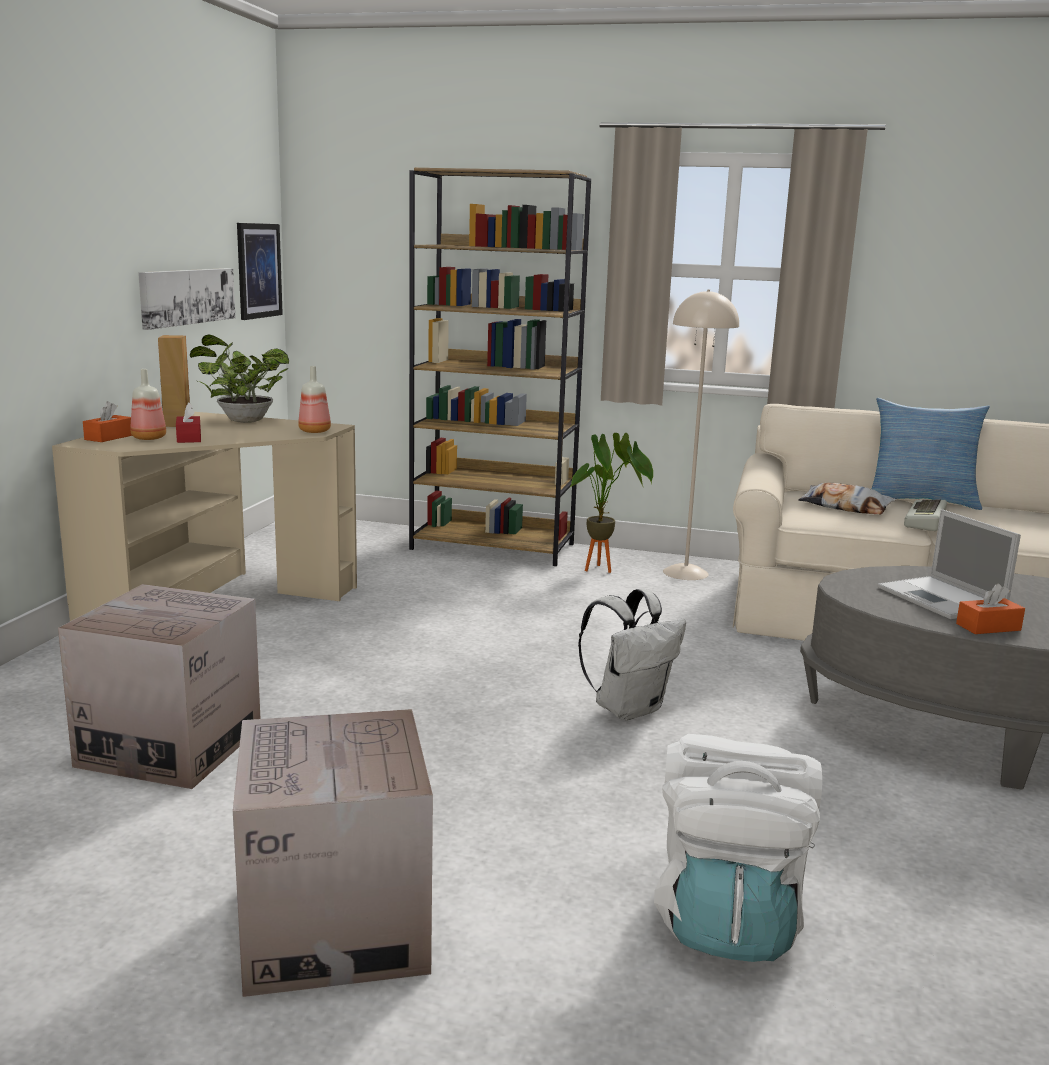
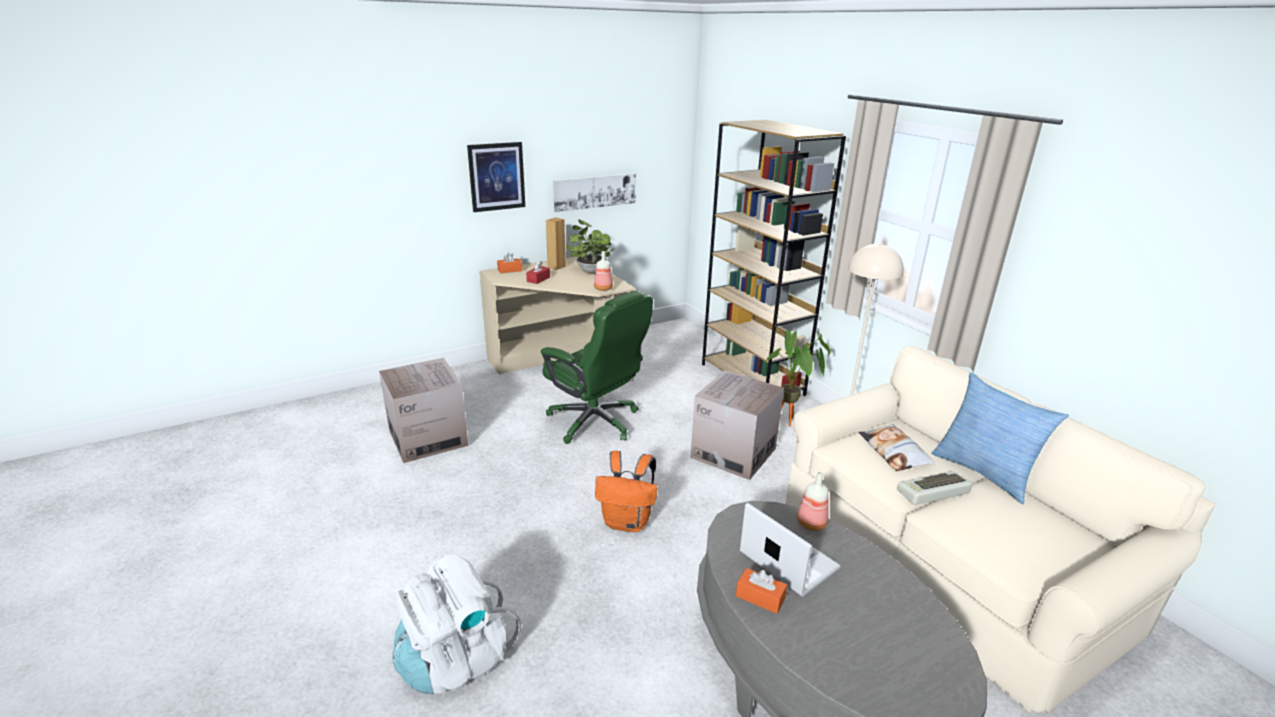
camera: 45 degrees right, 10 degrees up
bottle [130,369,166,440] -> bottle moved to [797,472,829,531]
cardboard box [233,709,433,997] -> cardboard box moved to [691,371,784,480]
picture [237,223,283,320] -> picture moved to [467,142,525,212]
white backpack [578,588,686,721] -> orange backpack [595,451,657,532]
laptop [878,509,1021,619] -> laptop turned 120 degrees clockwise [740,503,840,596]
none -> green office chair [541,291,653,444]

